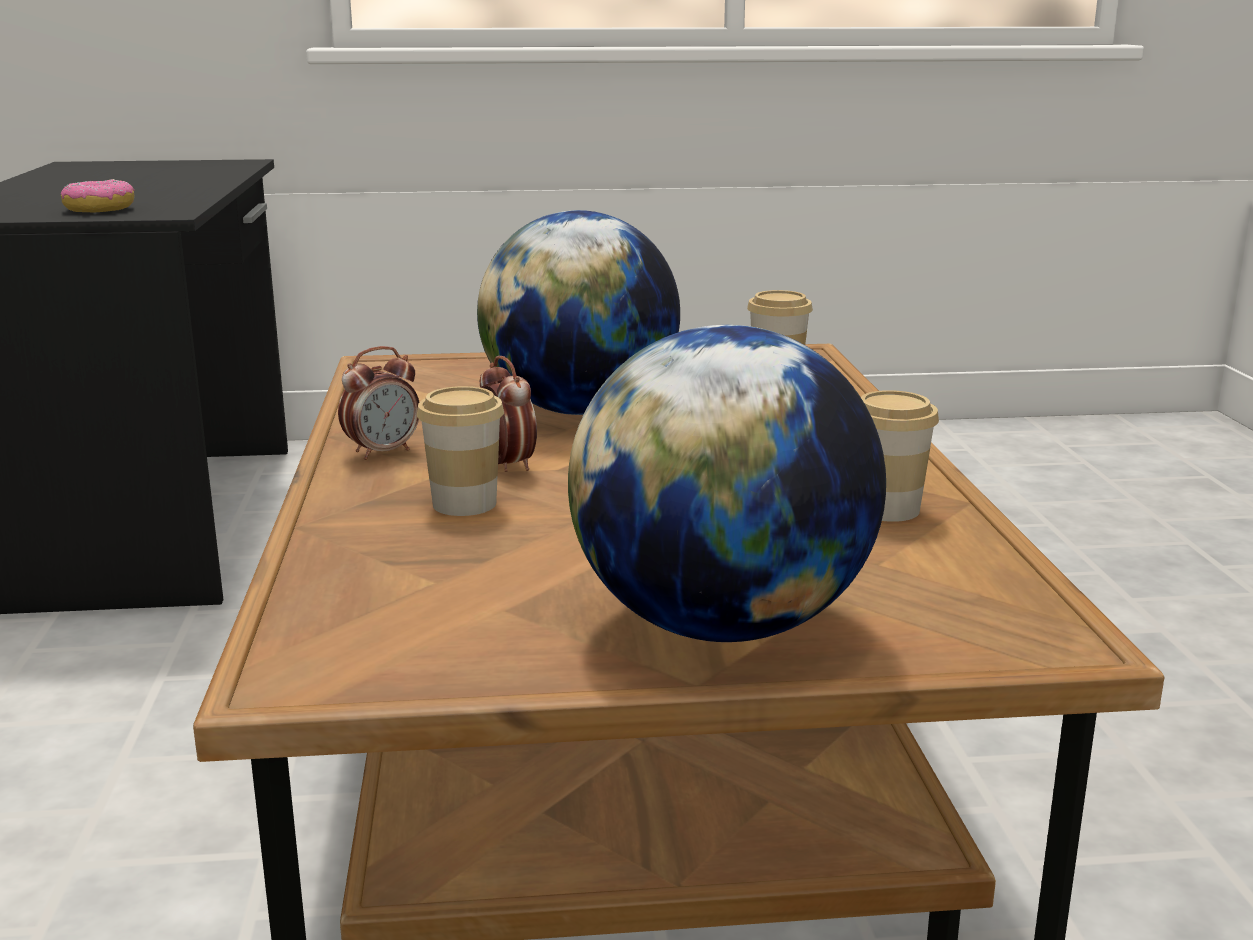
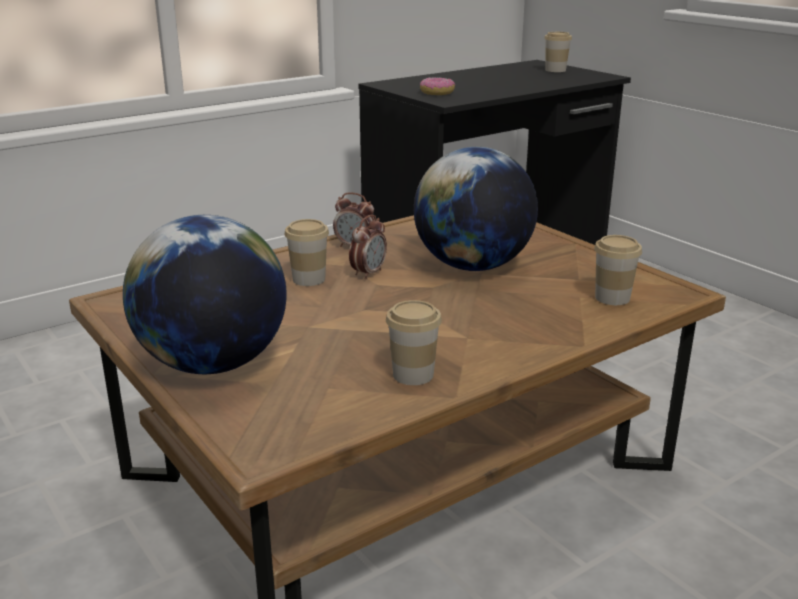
camera: 60 degrees right, 5 degrees up
none -> cup [544,32,572,72]

